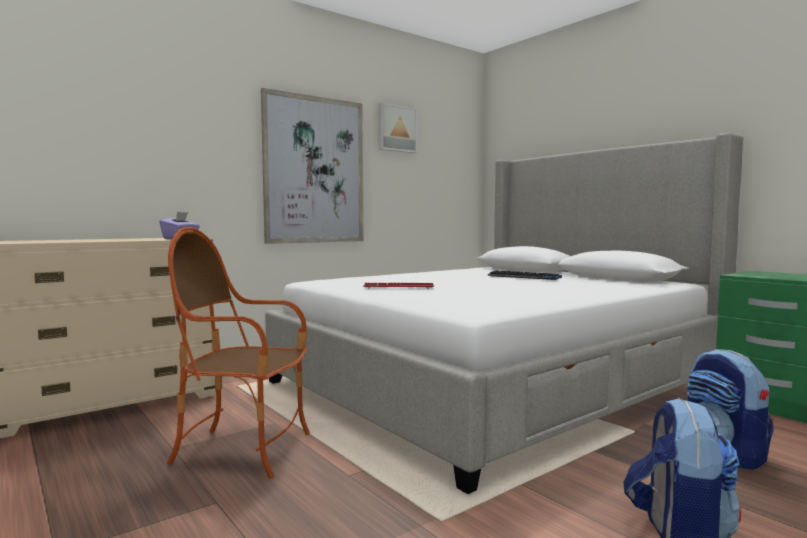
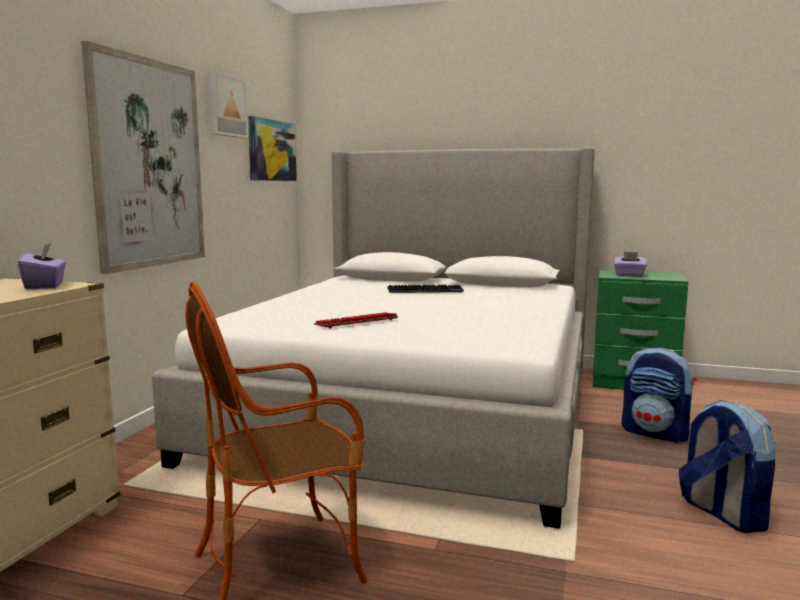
camera: 35 degrees left, 5 degrees up
none -> picture [248,116,297,181]
none -> purple tissue box [614,251,647,277]

